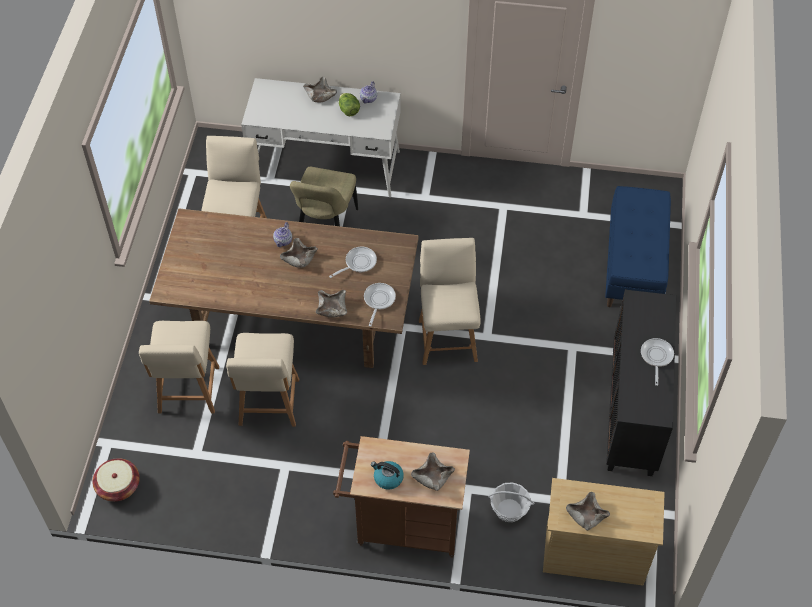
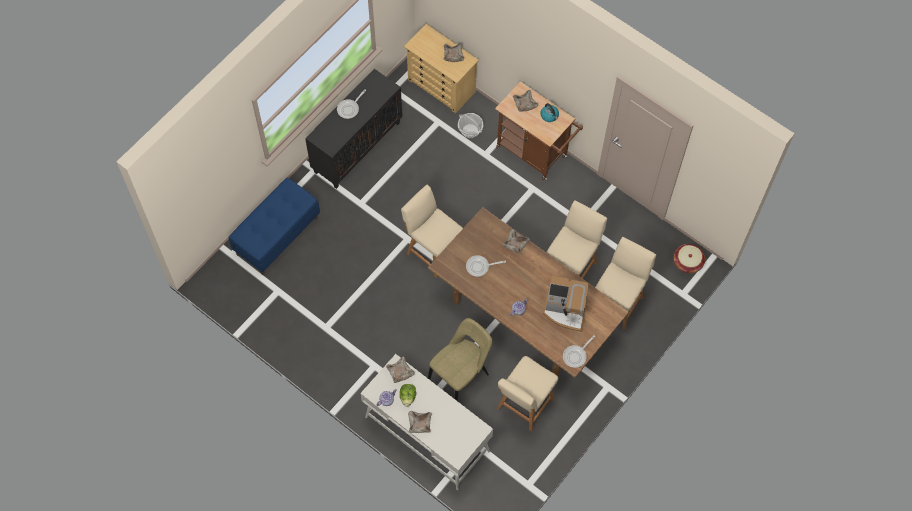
camera: 150 degrees left, 10 degrees up
beige bowl [280,238,318,268] -> beige bowl moved to [386,356,415,383]
frying pan [364,283,396,327] -> frying pan moved to [563,335,595,368]
beige chair [419,238,481,365] -> beige chair turned 105 degrees clockwise [401,185,463,278]
none -> coffee machine [543,276,589,332]

